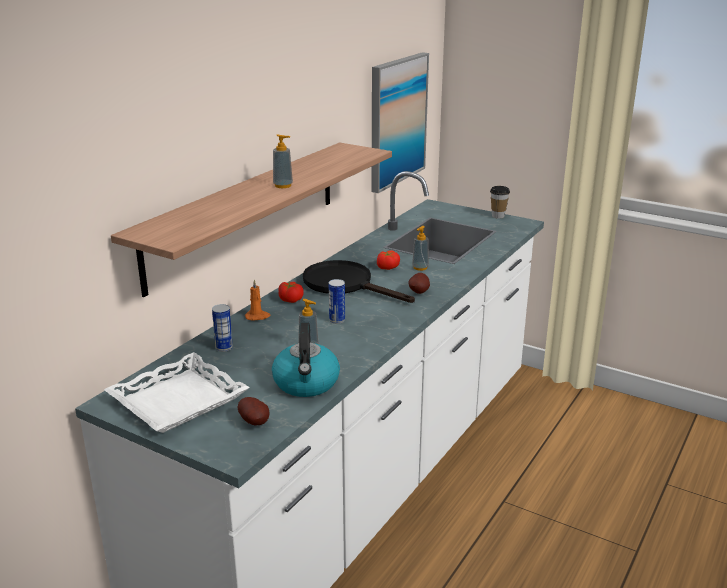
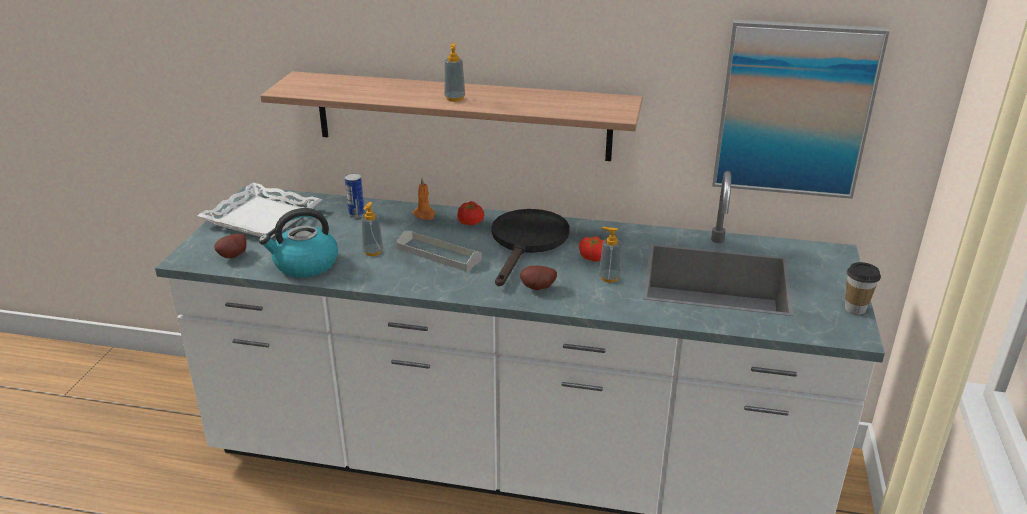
camera: 70 degrees right, 5 degrees up
can [329,279,345,324] -> grey tray [396,231,482,272]

